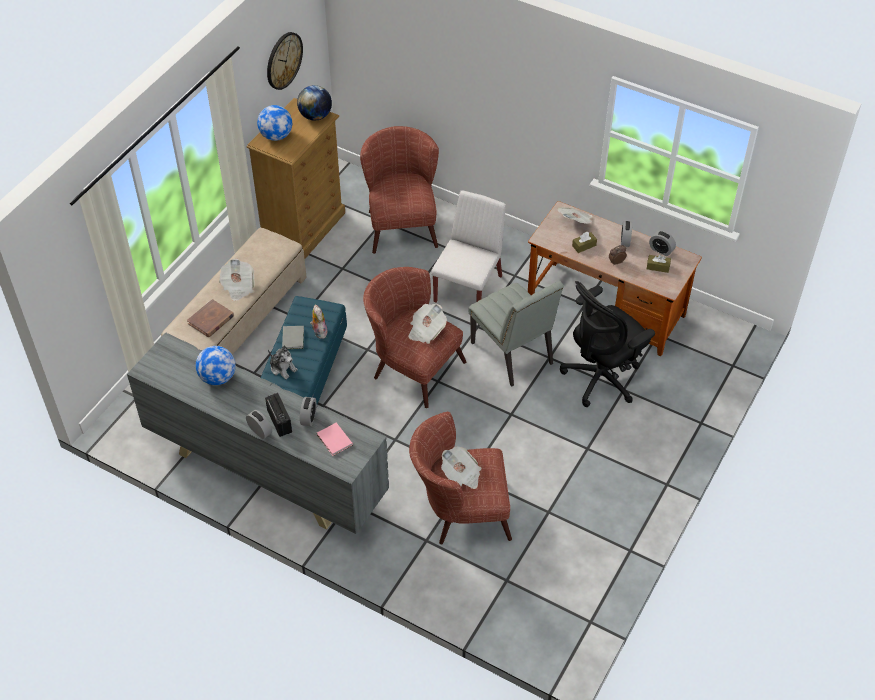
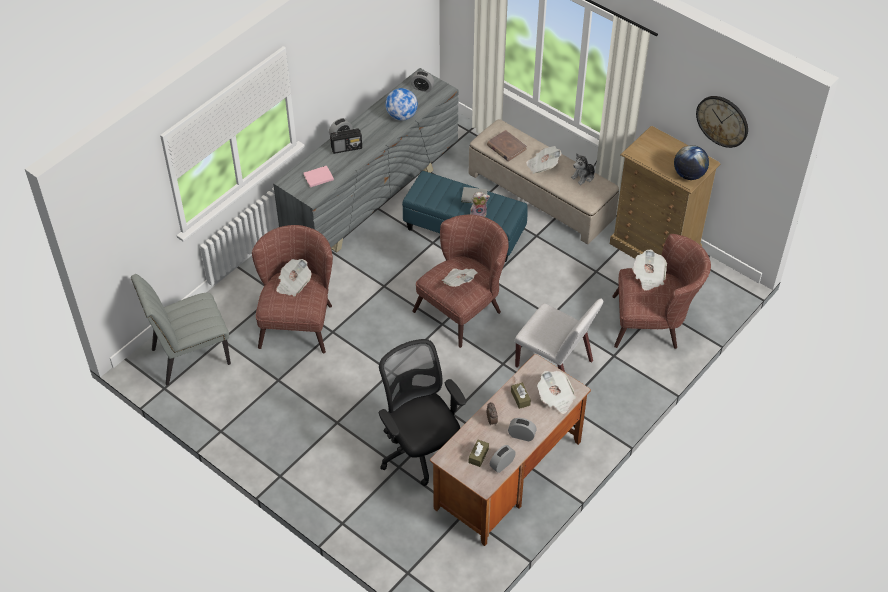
camera: 100 degrees right, 0 degrees up
globe [257,105,292,141] -> none
plush toy [268,346,298,379] -> plush toy moved to [571,153,597,185]
alarm clock [300,397,316,426] -> alarm clock moved to [411,71,434,93]
grey chair [468,281,564,386] -> grey chair moved to [131,274,231,386]
none -> newspaper [633,250,667,291]

